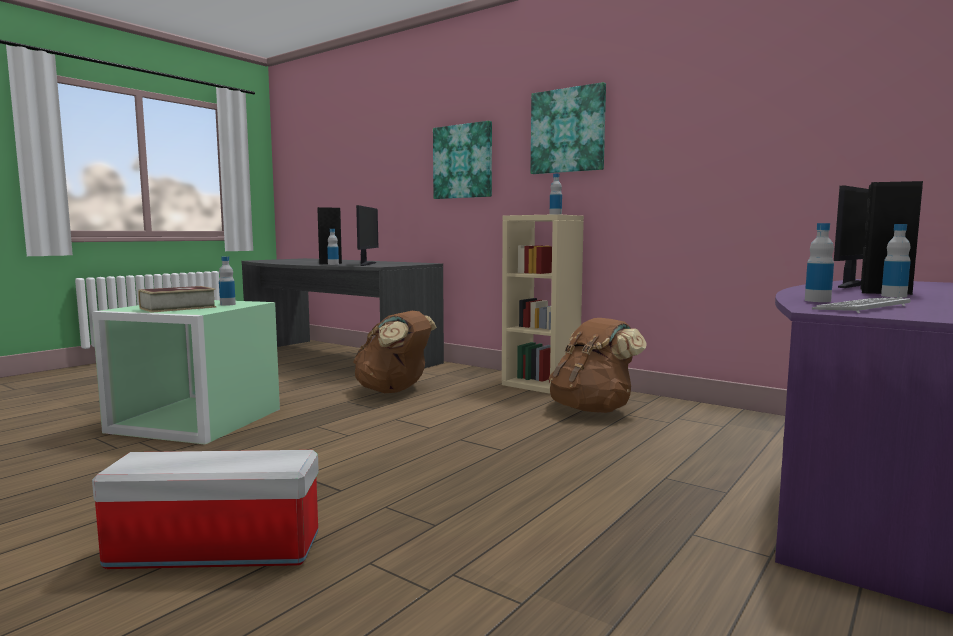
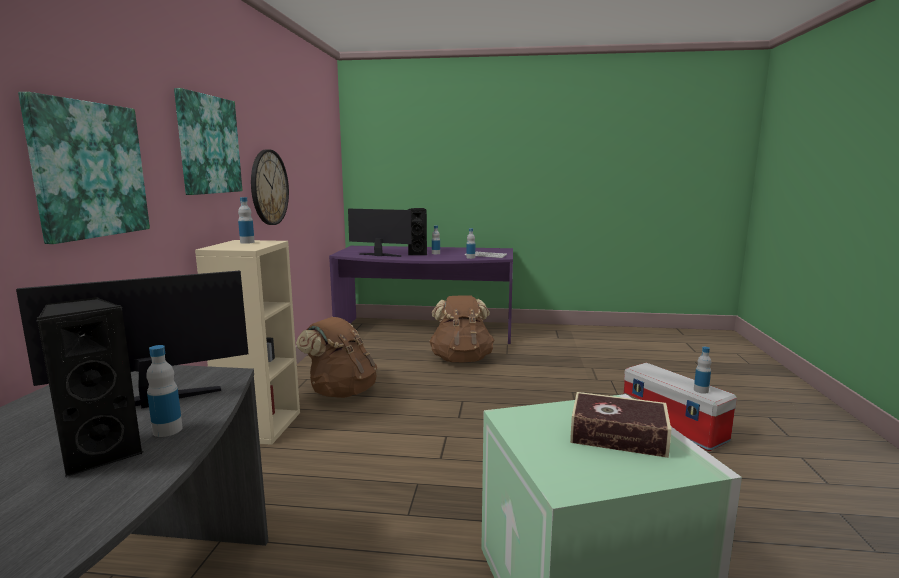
camera: 120 degrees left, 5 degrees up
bottle [219,256,236,306] -> bottle moved to [694,347,711,394]
brown backpack [353,311,437,393] -> brown backpack moved to [429,295,494,362]
none -> wall clock [251,150,289,225]

